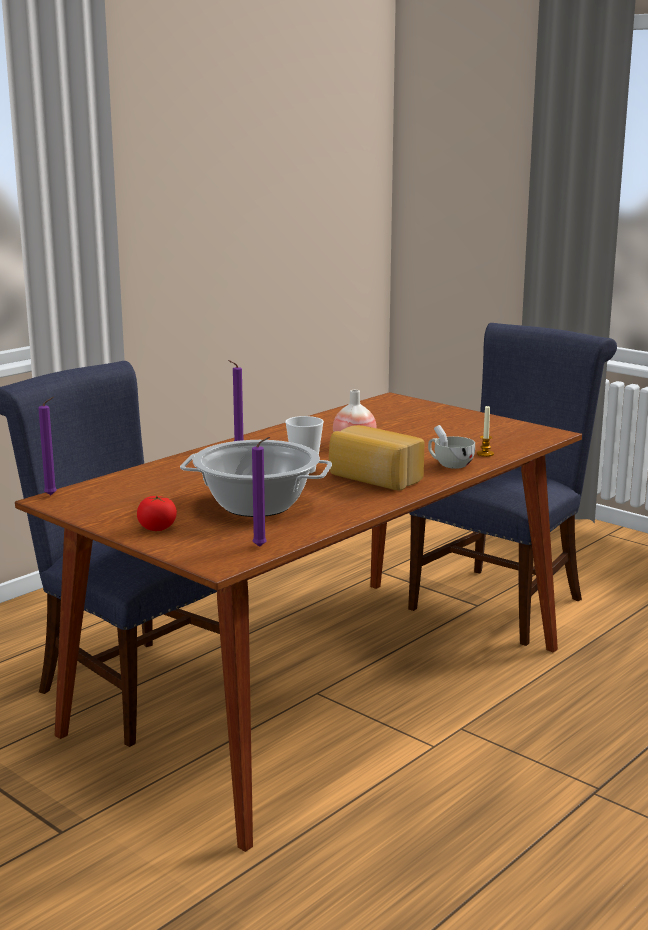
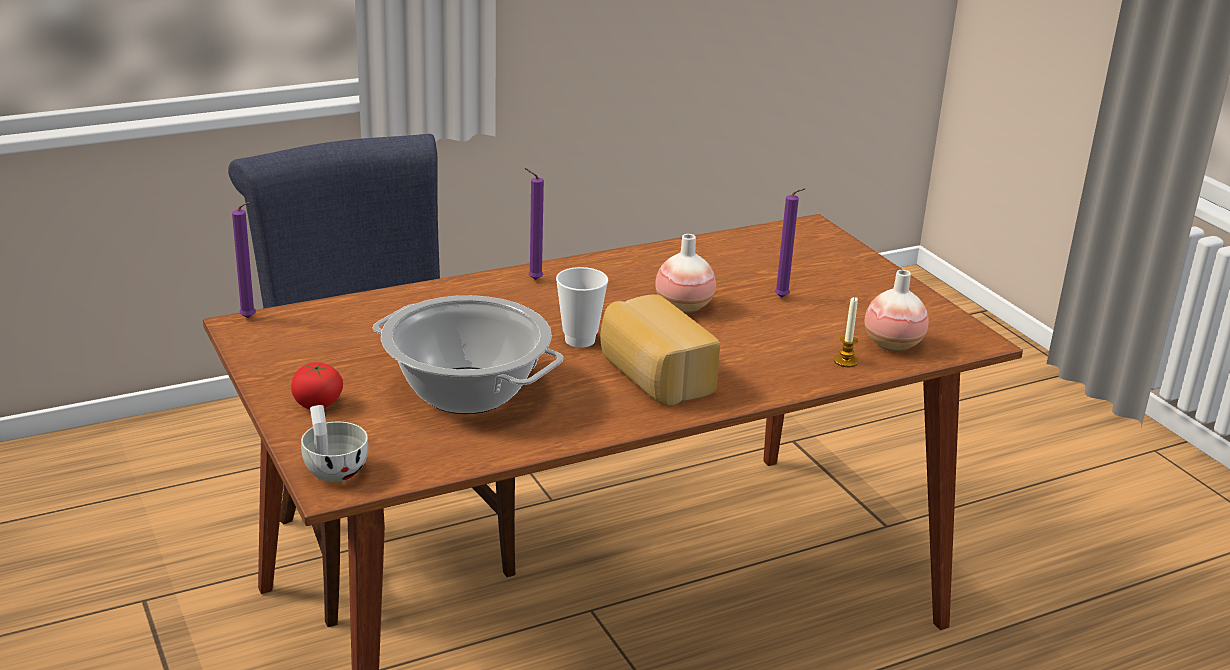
camera: 20 degrees right, 10 degrees up
purple candle [252,437,270,547] -> purple candle moved to [775,188,806,298]
blue chair [408,323,617,646] -> none
white cup [428,425,475,469] -> white cup moved to [301,405,368,482]
none -> vase [864,270,929,352]

